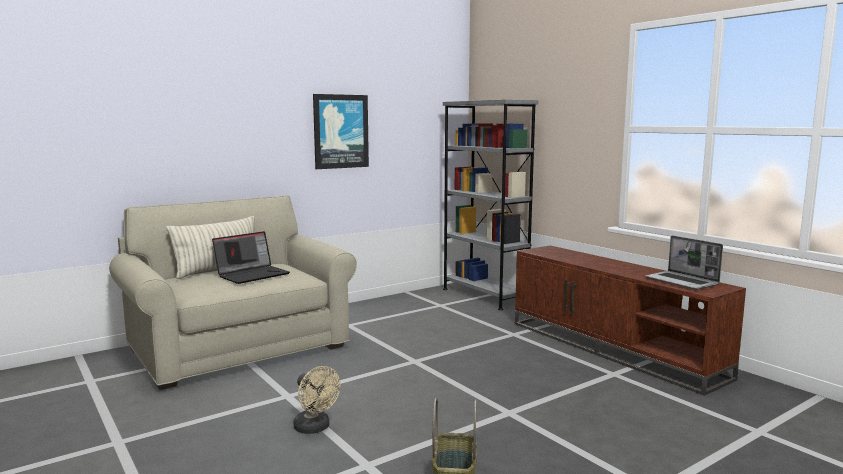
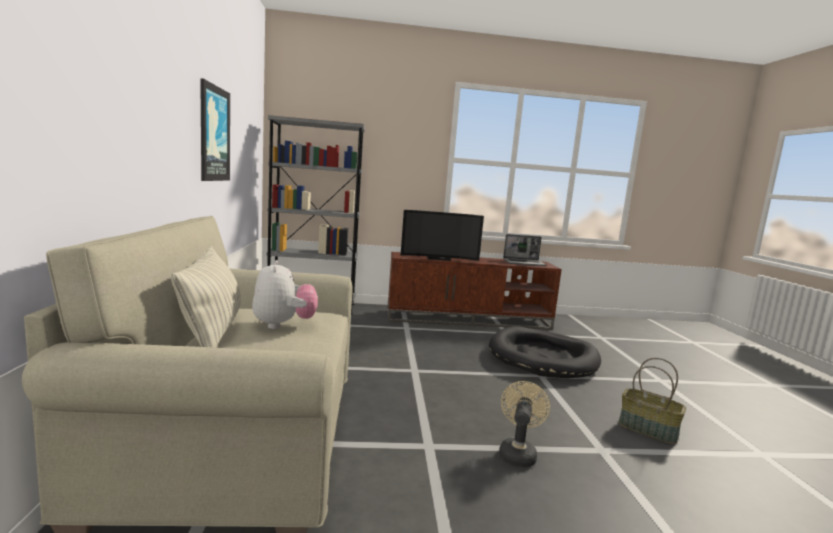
camera: 60 degrees left, 0 degrees up
laptop [212,231,290,284] -> plush toy [252,260,318,329]
beige fan [293,366,340,434] -> beige fan turned 60 degrees counterclockwise [499,381,550,467]
none -> television [401,210,484,261]
none -> black dog bed [489,326,601,378]

